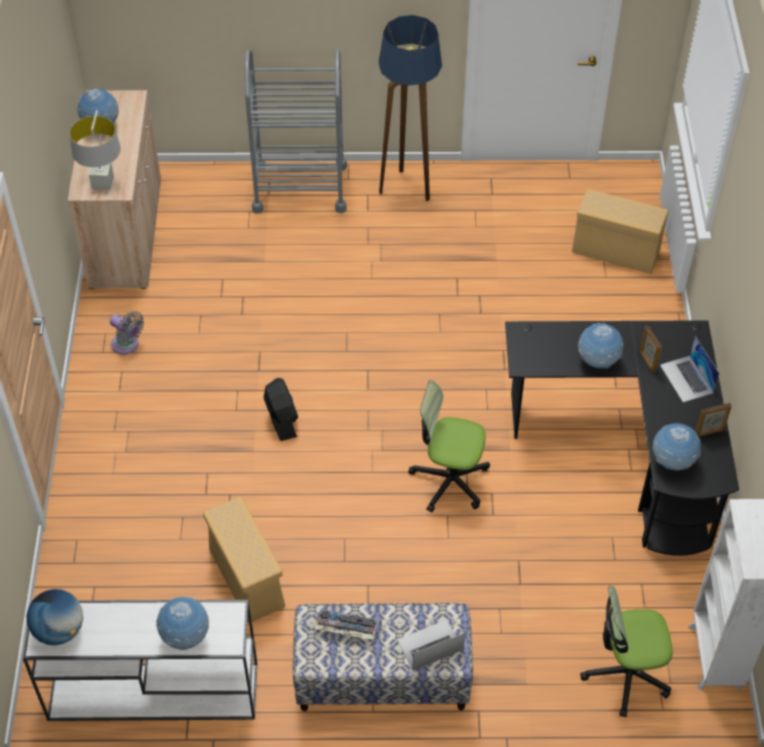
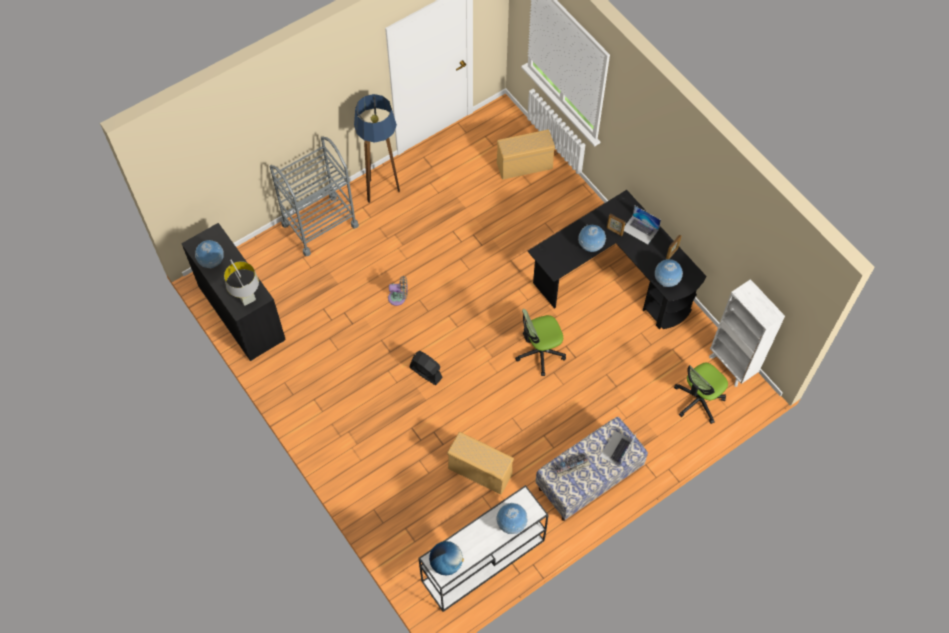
camera: 35 degrees left, 10 degrees up
beige cabinet [68,90,161,289] -> black cabinet [181,223,286,361]
grey fan [110,312,144,354] -> grey fan moved to [388,276,408,306]

